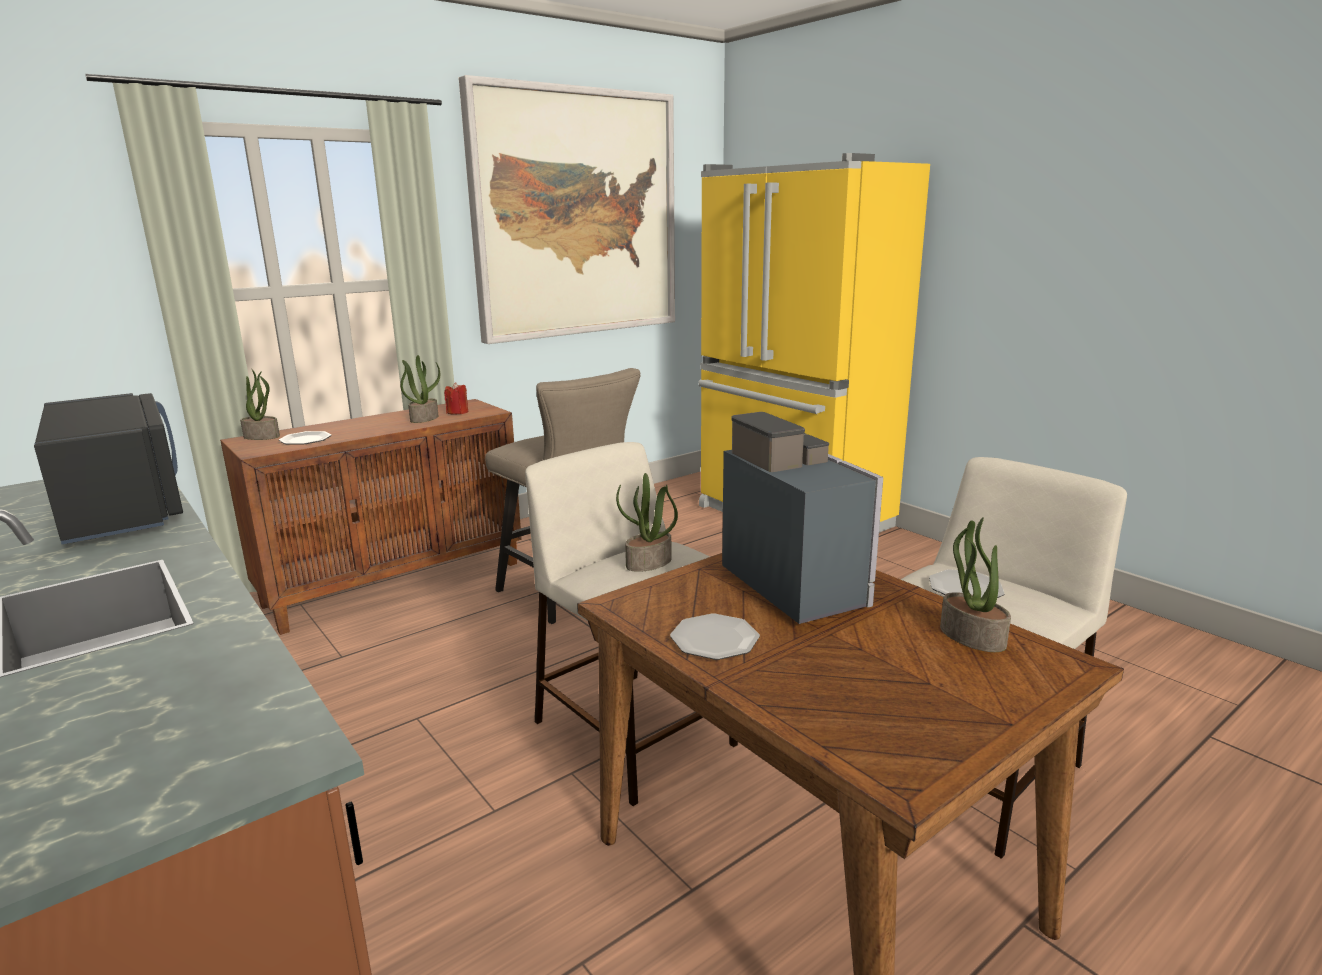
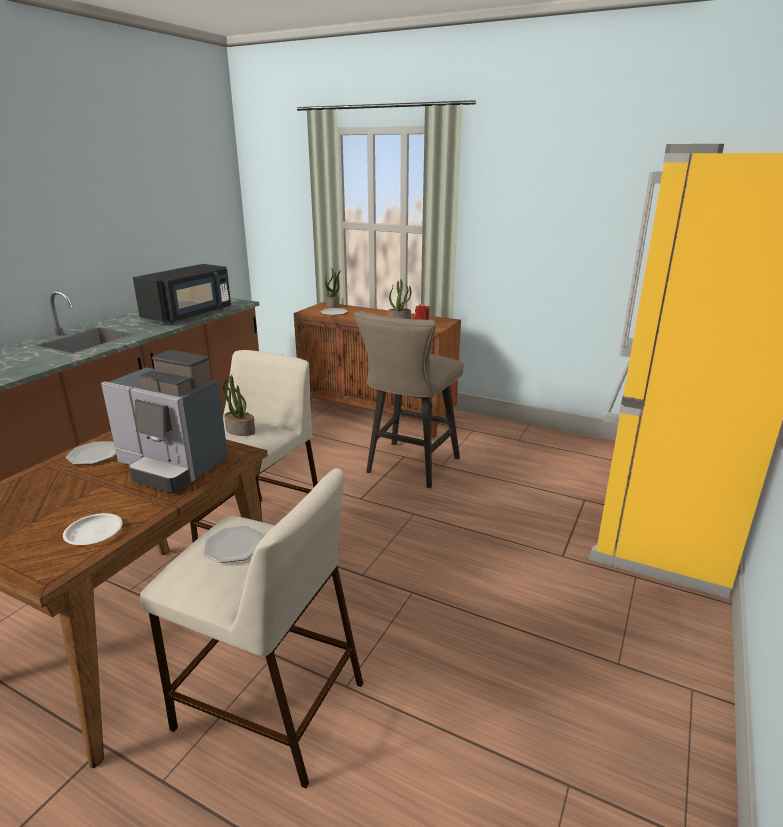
camera: 65 degrees right, 5 degrees up
picture [459,75,675,344] -> none
coffee machine [722,412,883,624] -> coffee machine turned 75 degrees clockwise [101,350,228,492]
potted plant [940,517,1011,652] -> white plate [63,513,123,545]

